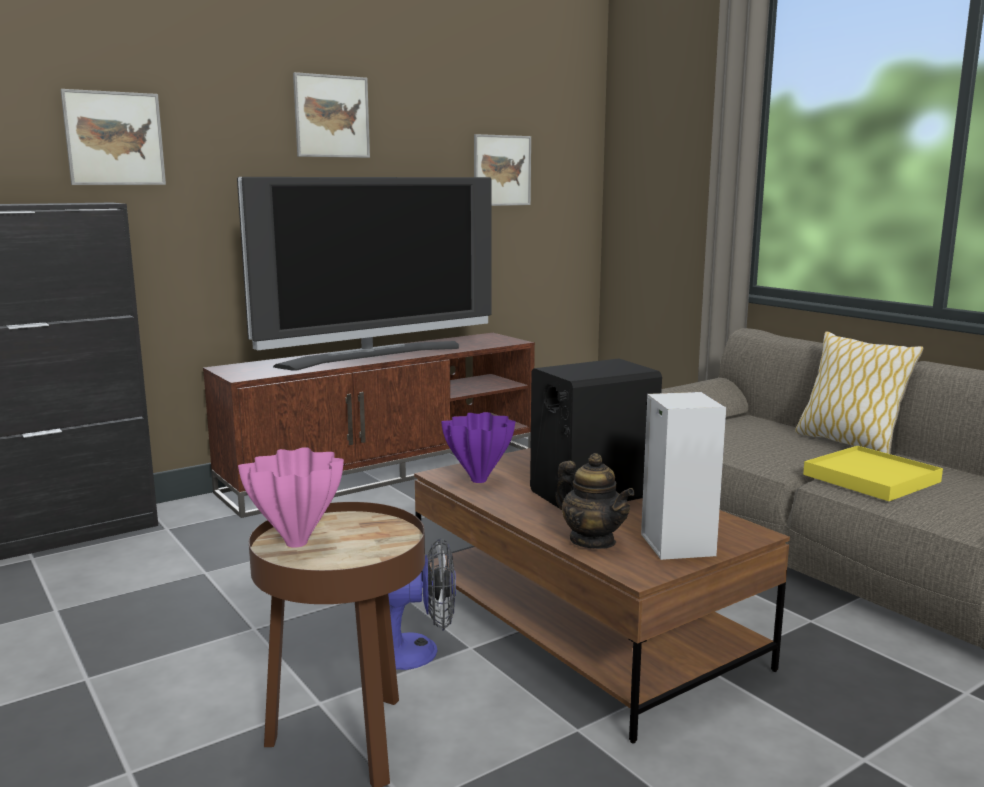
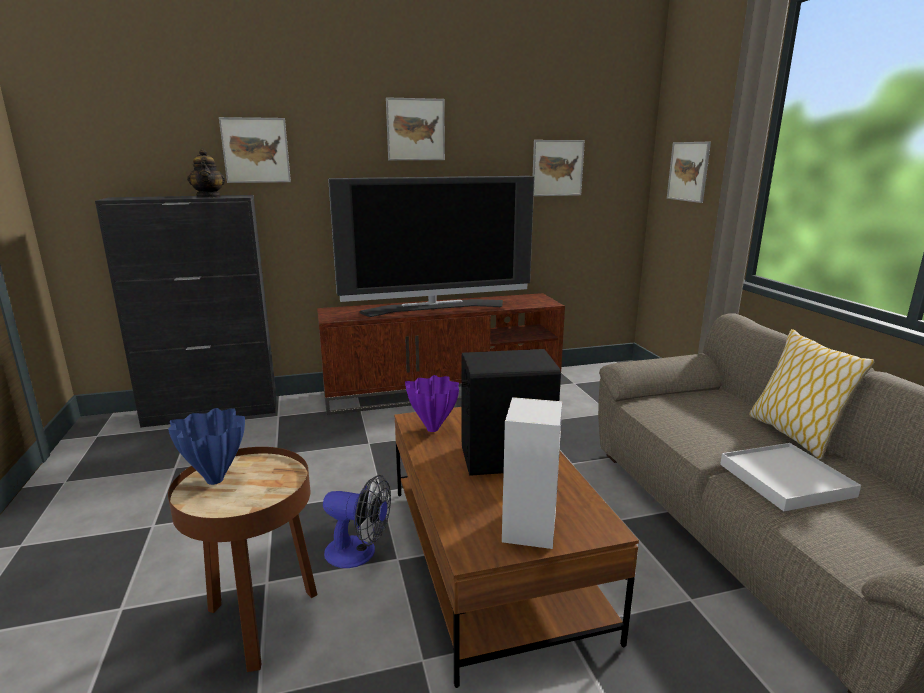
camera: 20 degrees right, 5 degrees up
pink vase [238,447,344,548] -> blue vase [168,408,245,485]
teapot [556,453,635,549] -> teapot moved to [187,149,225,197]
yellow tray [803,446,943,501] -> white tray [720,443,861,511]
none -> picture [667,142,711,203]

